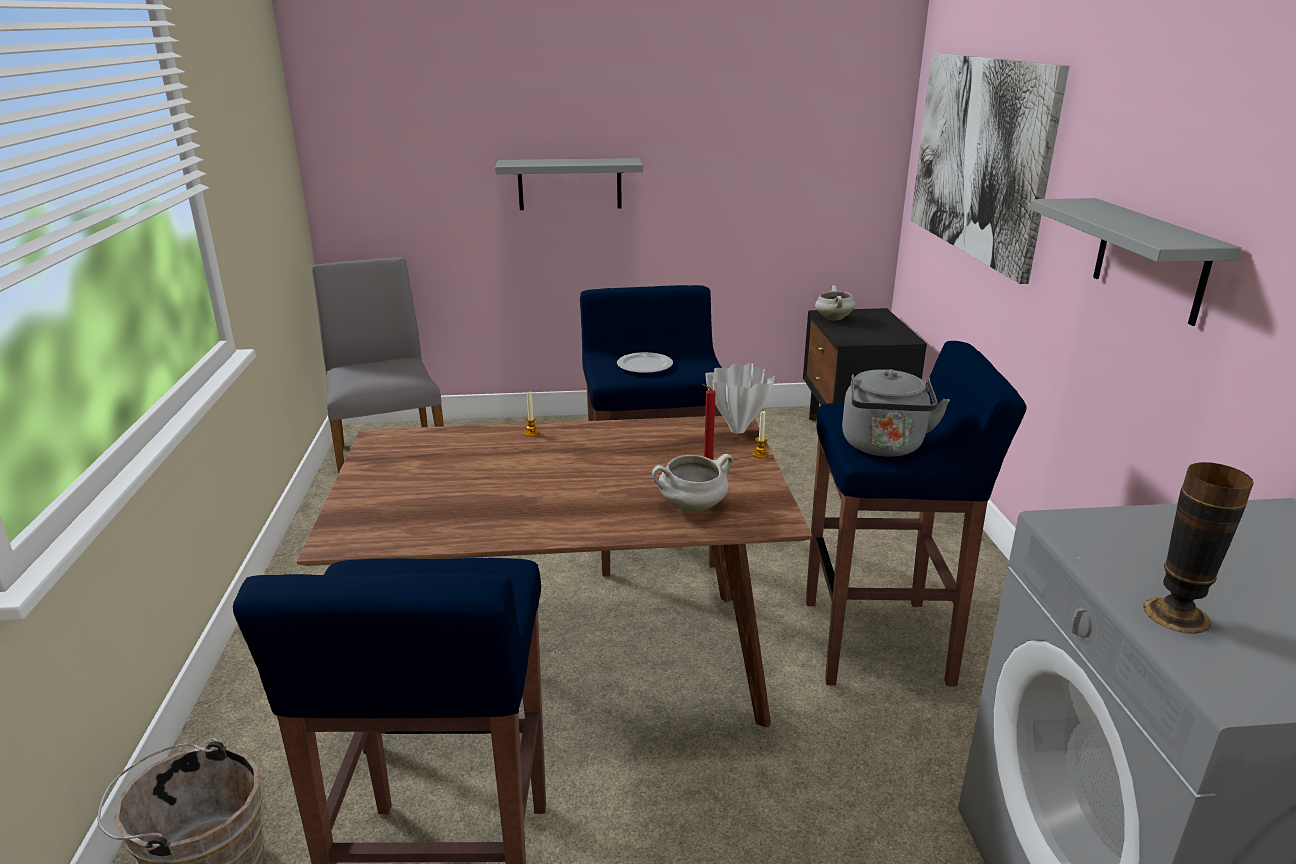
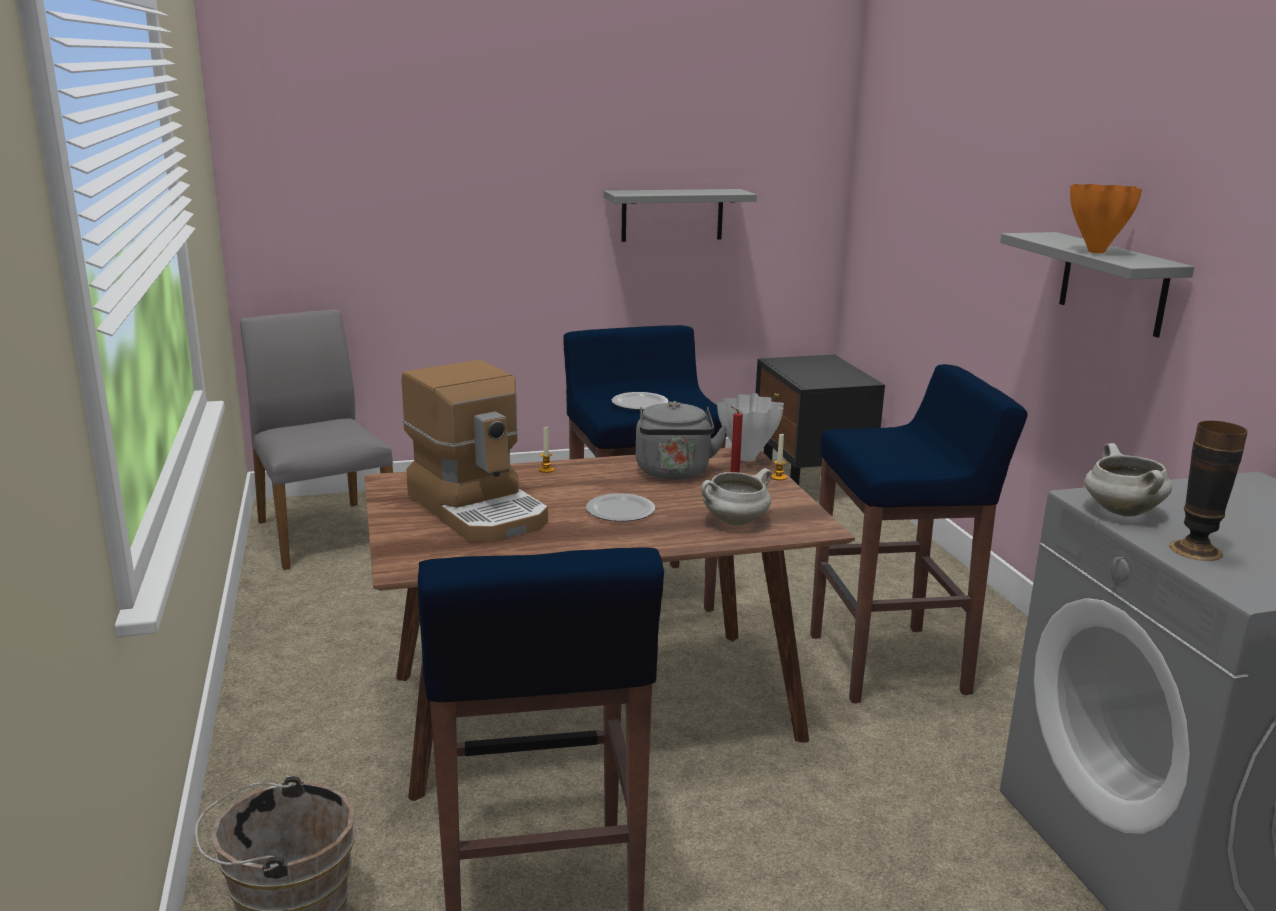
camera: 10 degrees left, 5 degrees down
grey shelf [495,158,643,210] -> grey shelf moved to [604,189,757,242]
white cooking pot [815,285,855,320] -> white cooking pot moved to [1085,443,1172,517]
grey kettle [842,369,950,457] -> grey kettle moved to [636,401,728,480]
picture [911,53,1069,284] -> none
none -> coffee machine [402,360,548,543]
none -> plate [586,493,655,522]
none -> orange vase [1070,184,1142,253]

